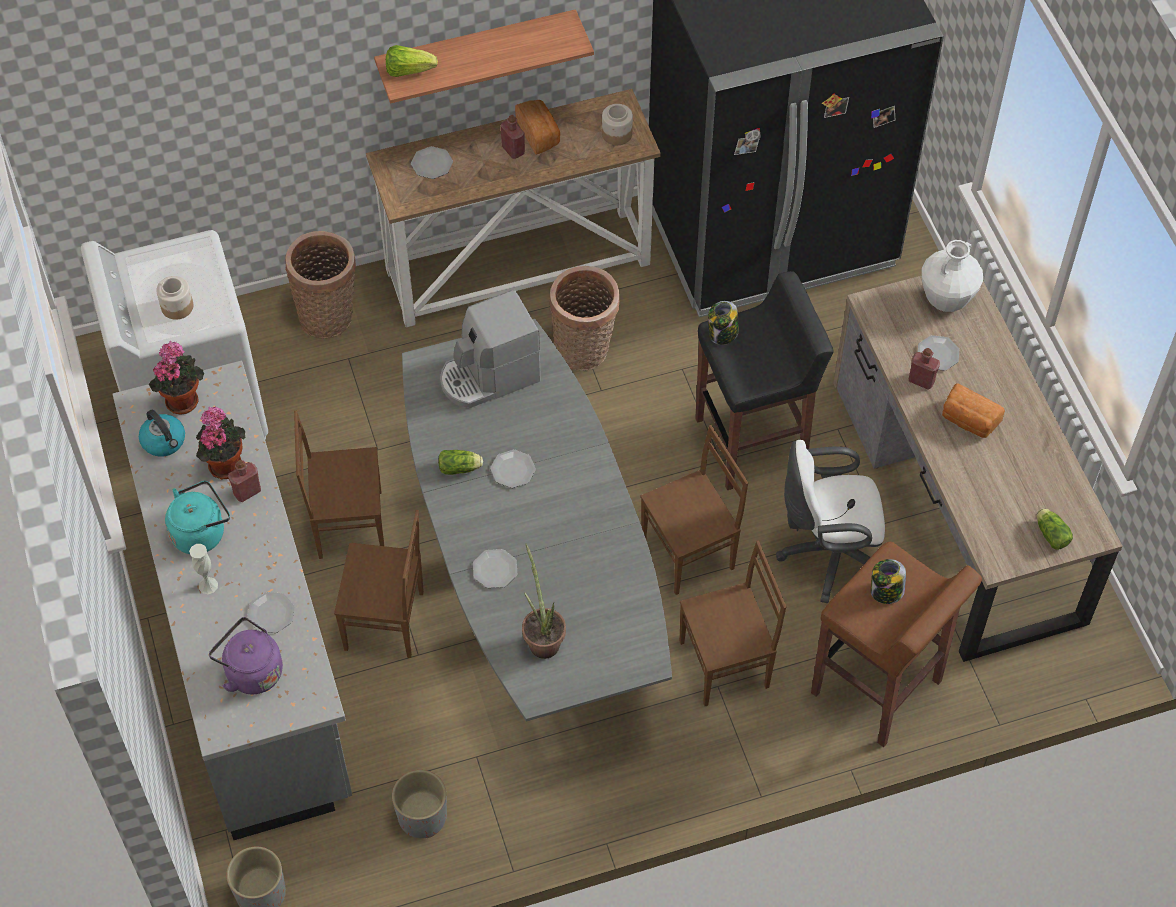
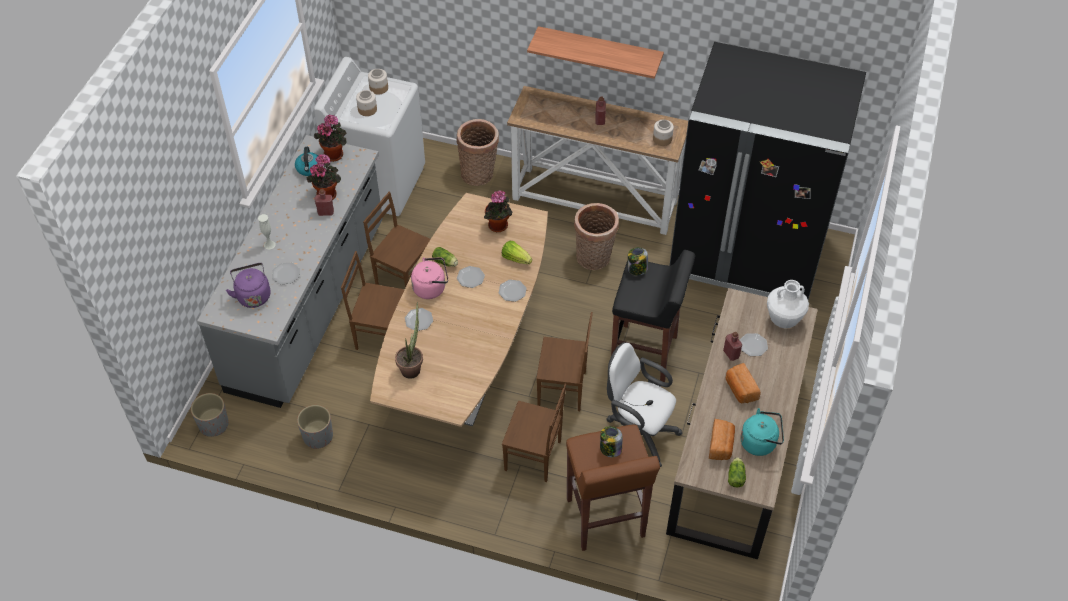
camera: 35 degrees right, 5 degrees down
turquoise kettle [165,481,230,554] -> turquoise kettle moved to [740,408,784,456]
brown chair [334,510,424,658] -> brown chair turned 150 degrees clockwise [341,251,405,350]
lettuce [386,45,438,77] -> lettuce moved to [502,241,532,264]
grey dining table [402,319,672,722] -> brown dining table [370,193,548,427]
plate [411,146,453,179] -> plate moved to [499,280,527,302]
coffee machine [440,289,541,408] -> potted plant [484,191,512,232]
bread [515,100,560,154] -> bread moved to [709,419,735,460]
none -> jar [368,69,388,95]
none -> pink kettle [411,257,448,299]

